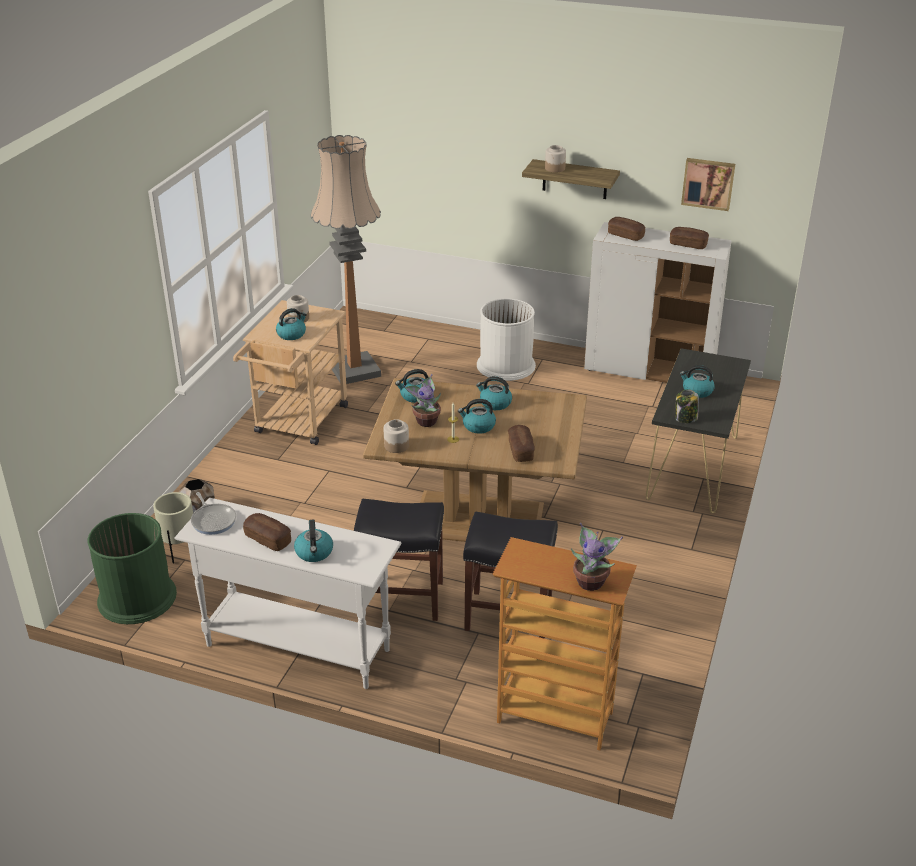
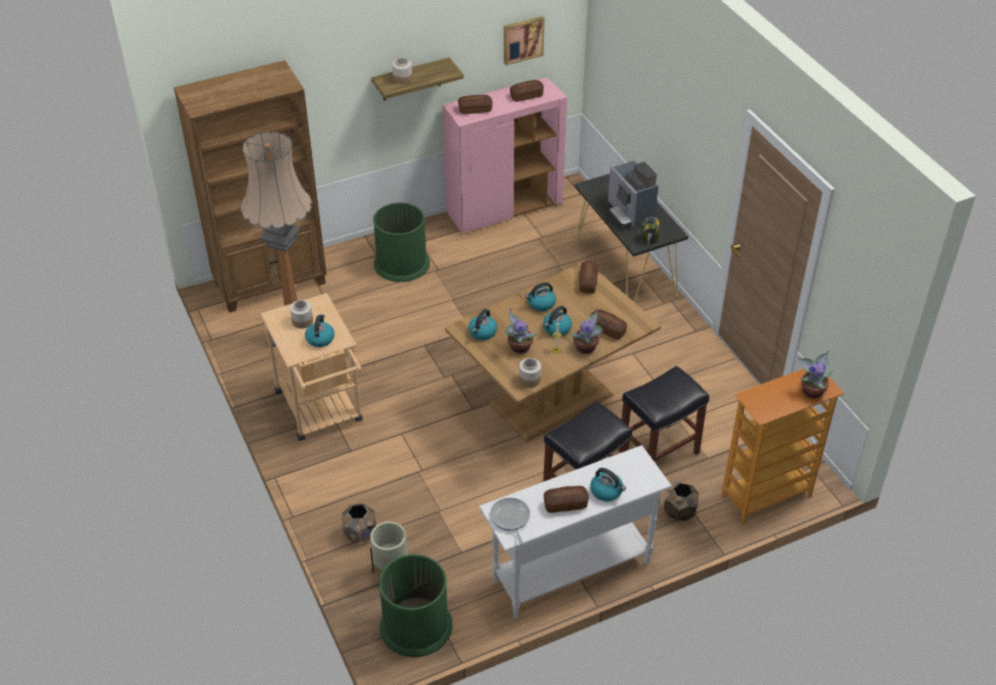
camera: 45 degrees left, 10 degrees up
frying pan [191,492,236,535] -> frying pan turned 120 degrees counterclockwise [490,498,530,544]
white trash can [477,299,536,381] -> green trash can [373,202,430,282]
white cabinet [584,222,732,383] -> pink cabinet [442,77,567,234]
kettle [680,365,715,398] -> coffee machine [608,161,658,230]
none -> brown bookcase [174,60,327,313]
none -> potted plant [570,309,603,354]
none -> bread [579,261,598,293]
none -> brown planter [664,482,699,521]

